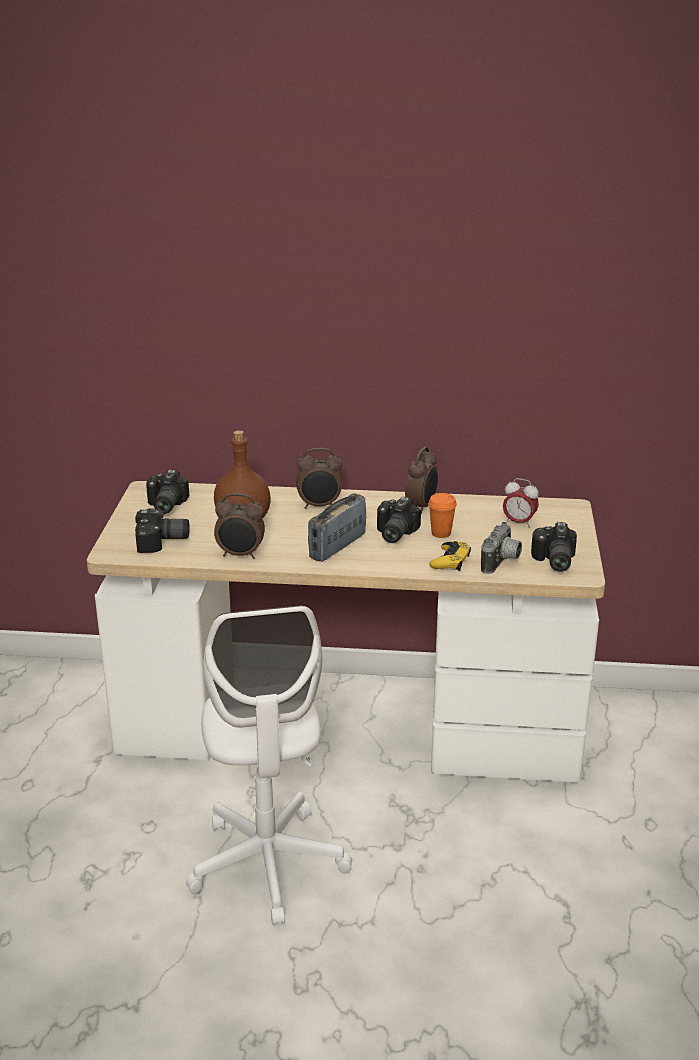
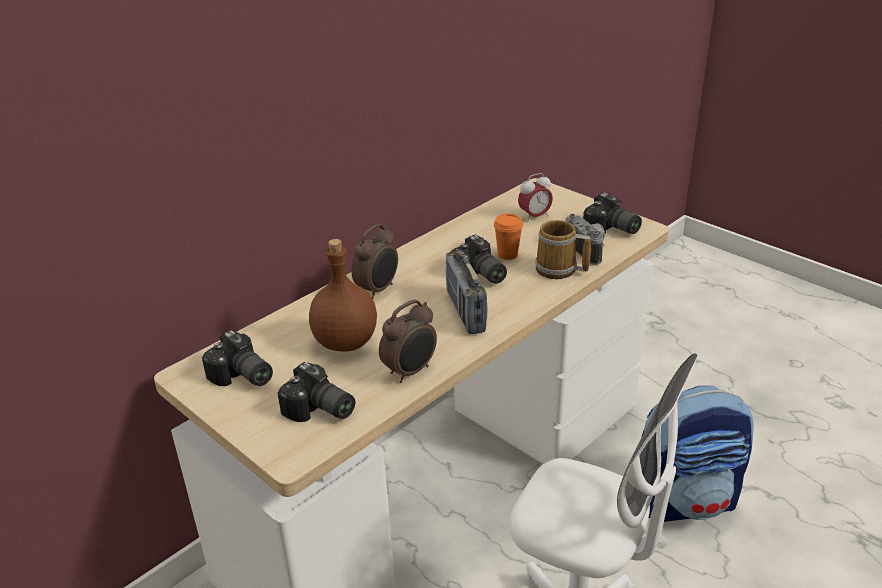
camera: 50 degrees left, 5 degrees up
camera [135,508,189,553] -> camera turned 90 degrees clockwise [278,362,355,422]
alarm clock [405,447,438,514] -> none
yellow game controller [429,541,471,571] -> mug [535,220,591,279]
none -> backpack [641,386,754,522]

